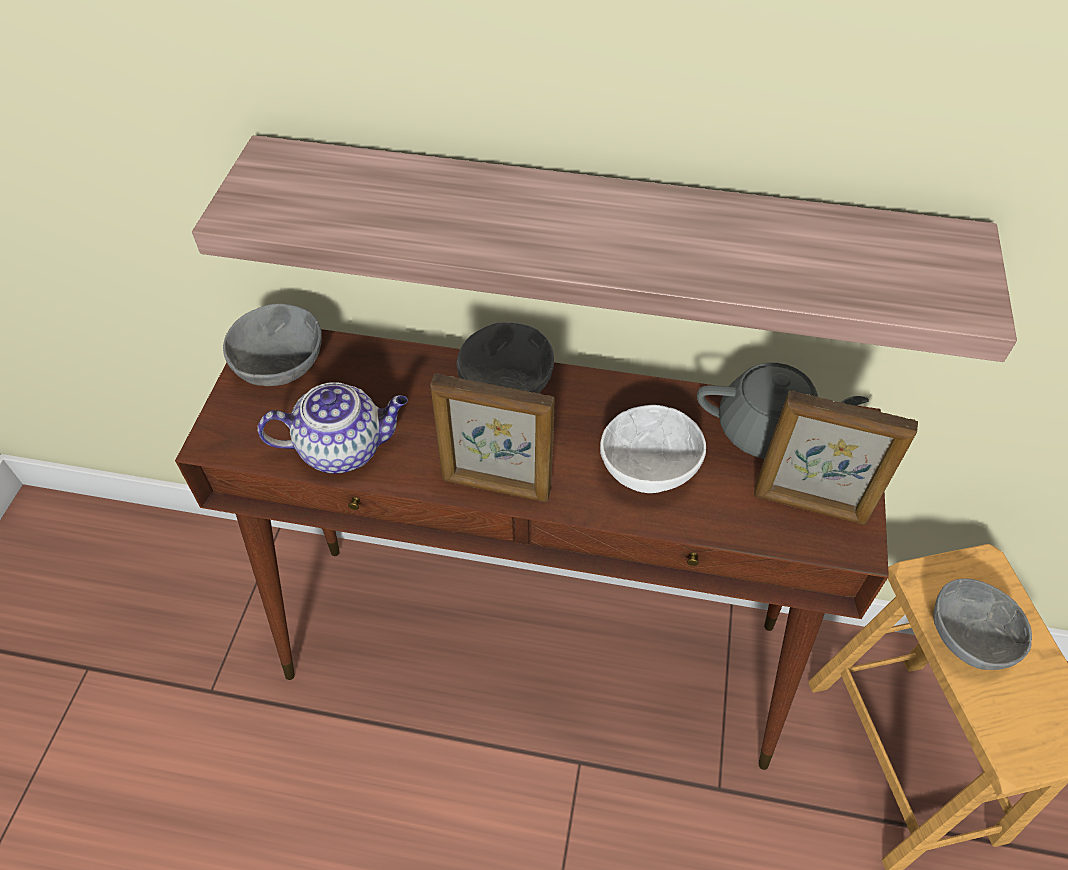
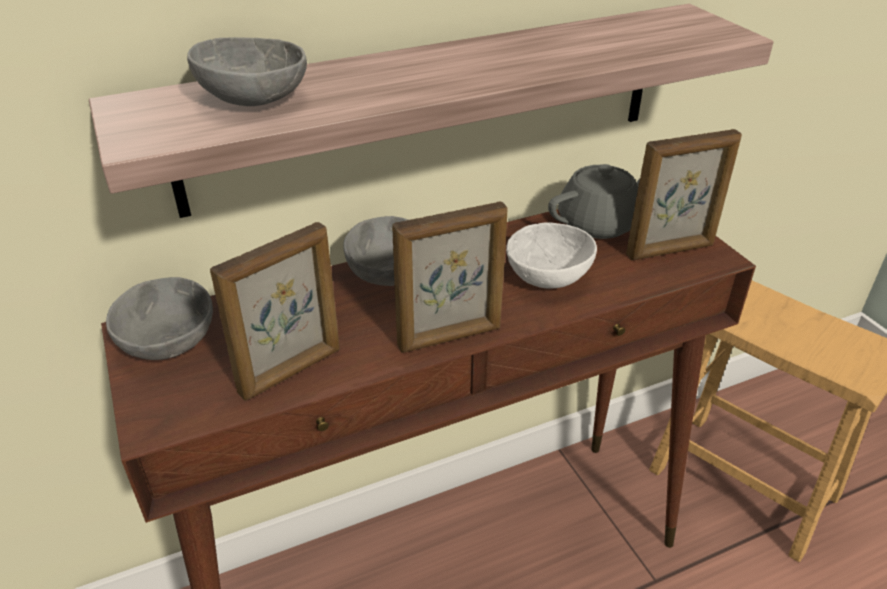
camera: 35 degrees left, 15 degrees down
teapot [257,382,408,474] -> picture frame [210,222,340,401]
grey bowl [933,579,1032,670] -> grey bowl moved to [187,37,307,106]

